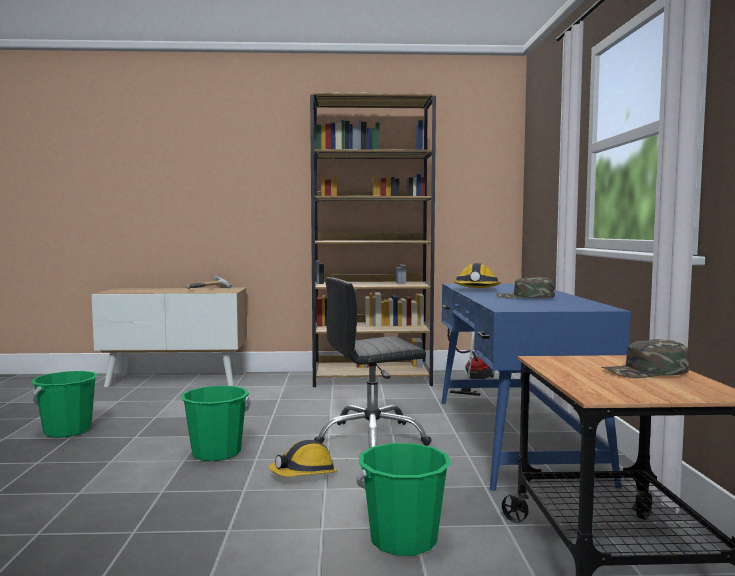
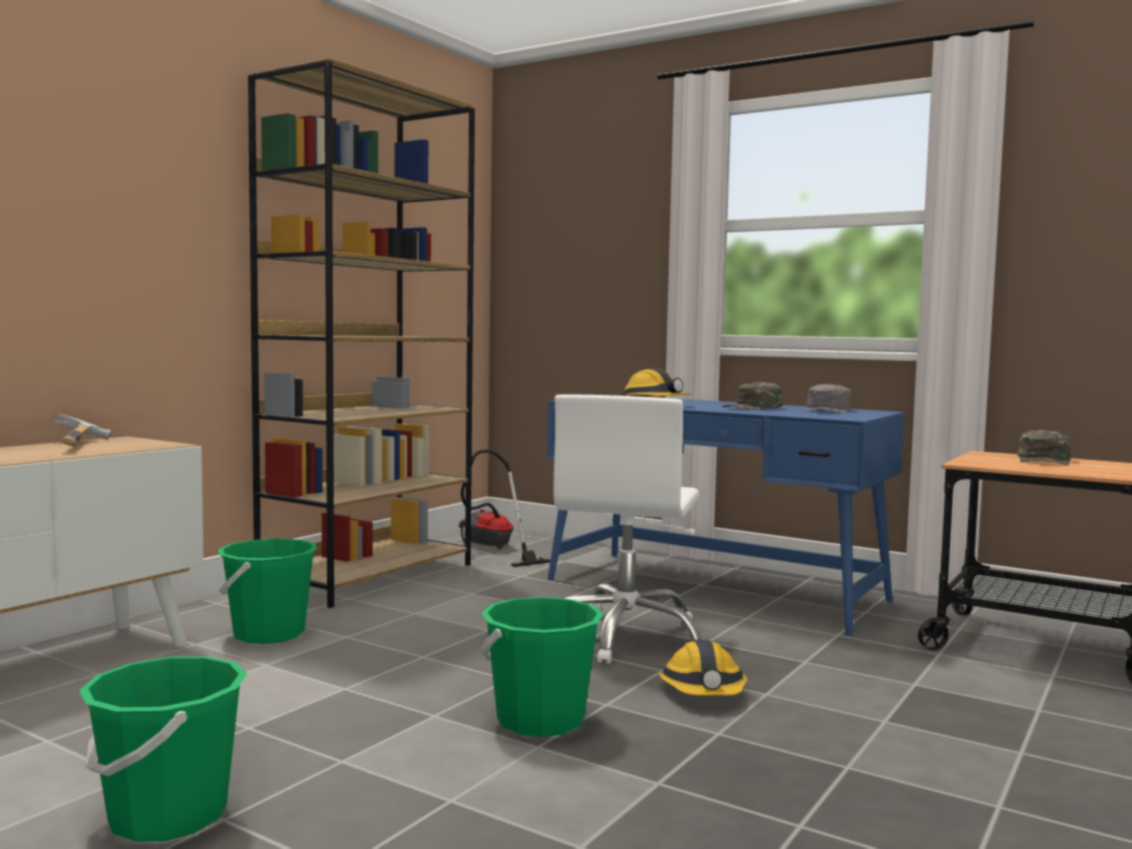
camera: 55 degrees left, 0 degrees up
black office chair [314,277,431,448] -> white office chair [554,395,702,664]
green bucket [357,443,451,556] -> green bucket moved to [218,539,318,644]
none -> grey cap [804,384,851,413]

